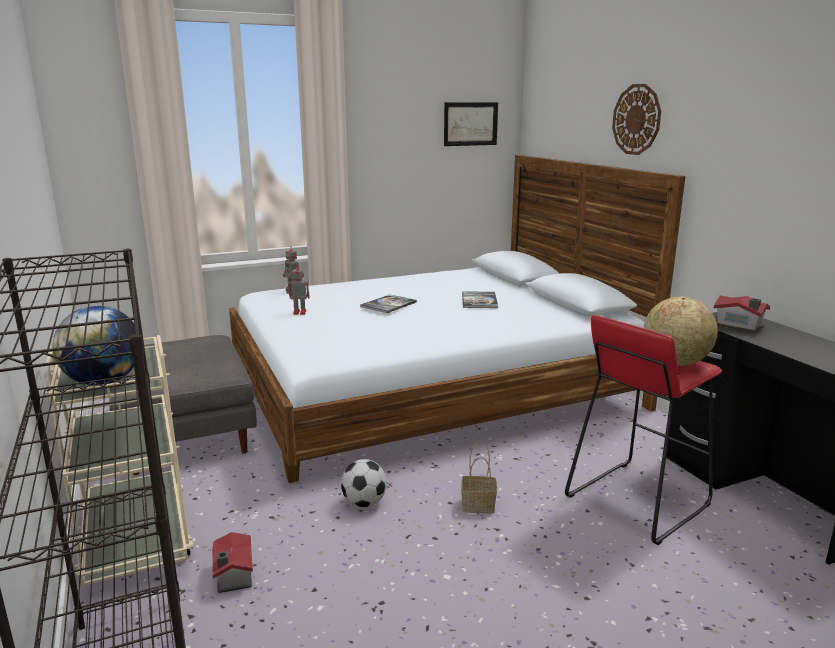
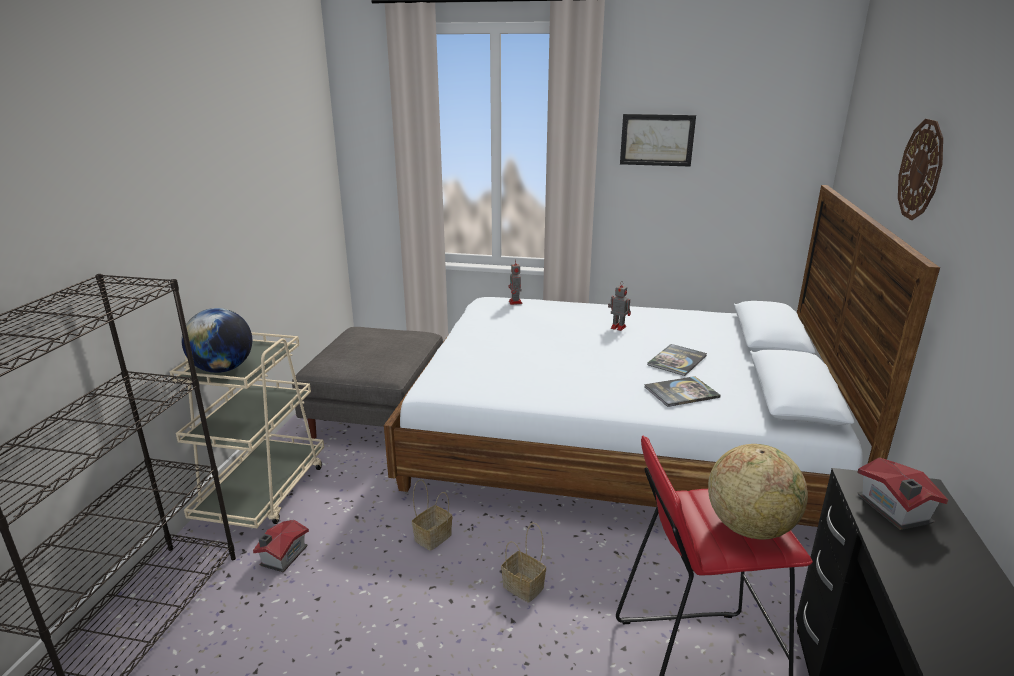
camera: 35 degrees right, 5 degrees up
toy robot [286,265,310,315] -> toy robot moved to [608,281,631,331]
football [341,459,387,507] -> basket [412,479,452,551]
book [360,295,417,313] -> book moved to [644,376,721,407]
picture [444,102,498,146] -> picture moved to [620,114,696,167]

